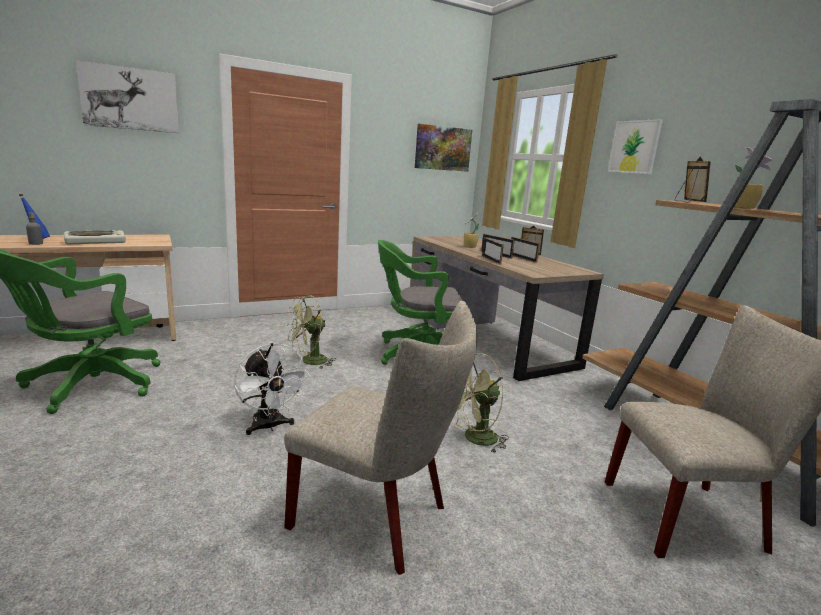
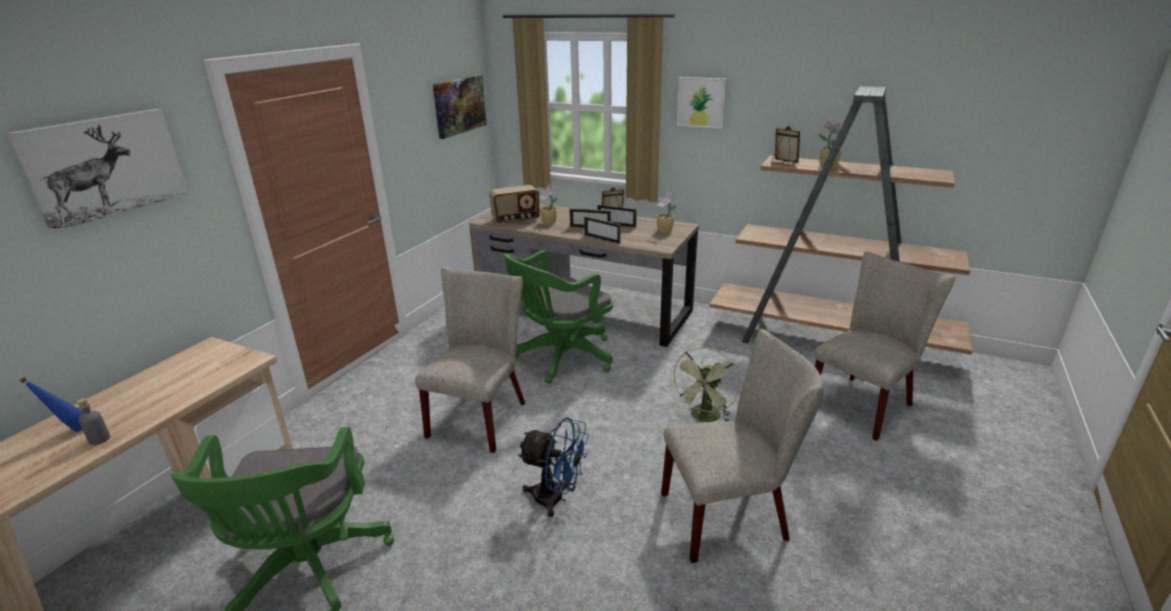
camera: 35 degrees left, 10 degrees up
keyboard [64,230,126,244] -> none
white fan [234,343,310,435] -> blue fan [518,418,589,517]
green fan [286,295,336,369] -> beige chair [415,267,525,453]
none -> radio [489,185,540,224]
none -> potted plant [656,191,676,233]

